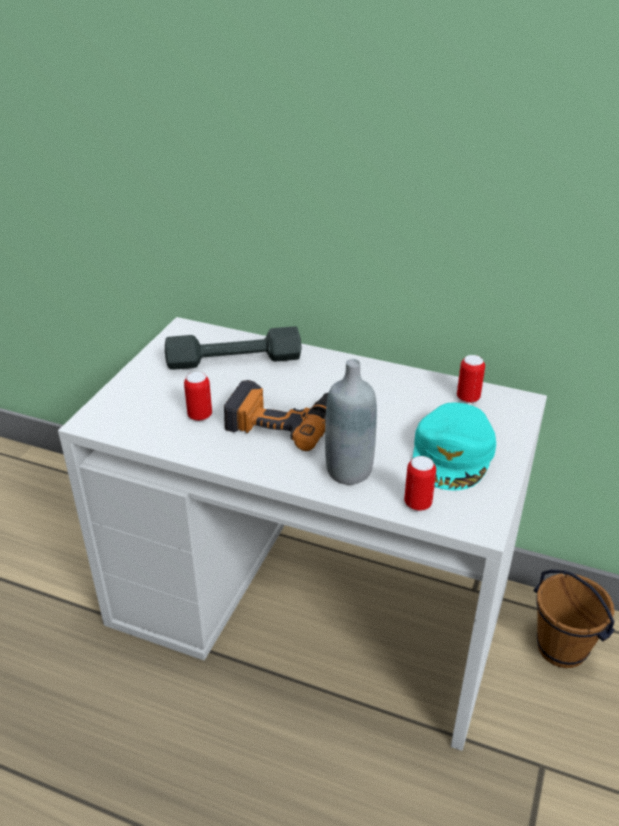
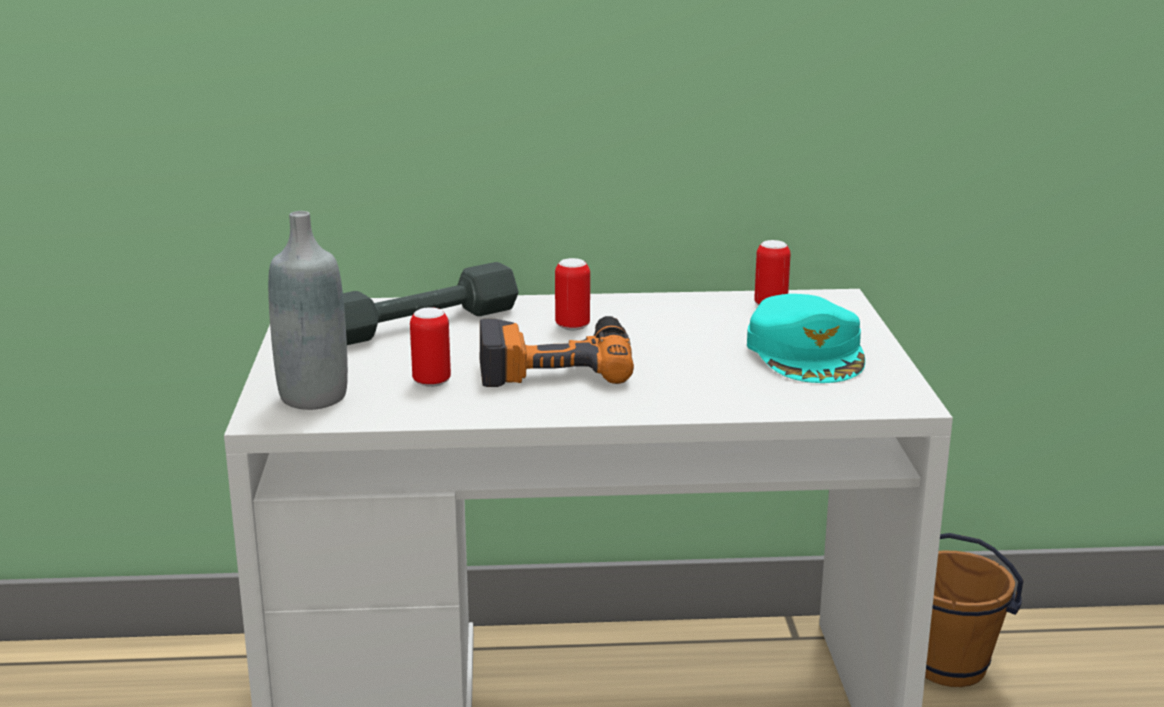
camera: 25 degrees left, 15 degrees down
grey bottle [325,359,377,485] -> grey bottle moved to [268,211,348,410]
can [404,456,436,511] -> can moved to [555,258,590,330]

